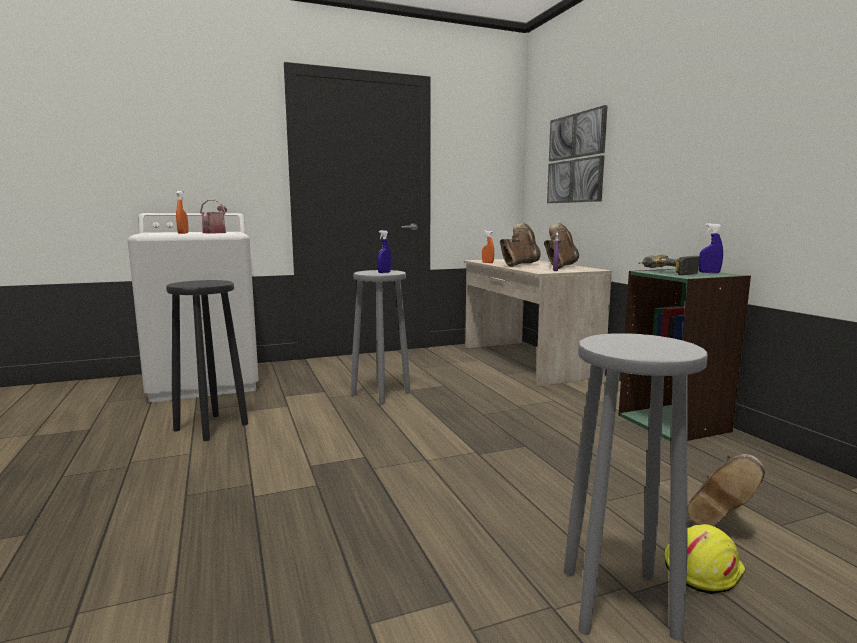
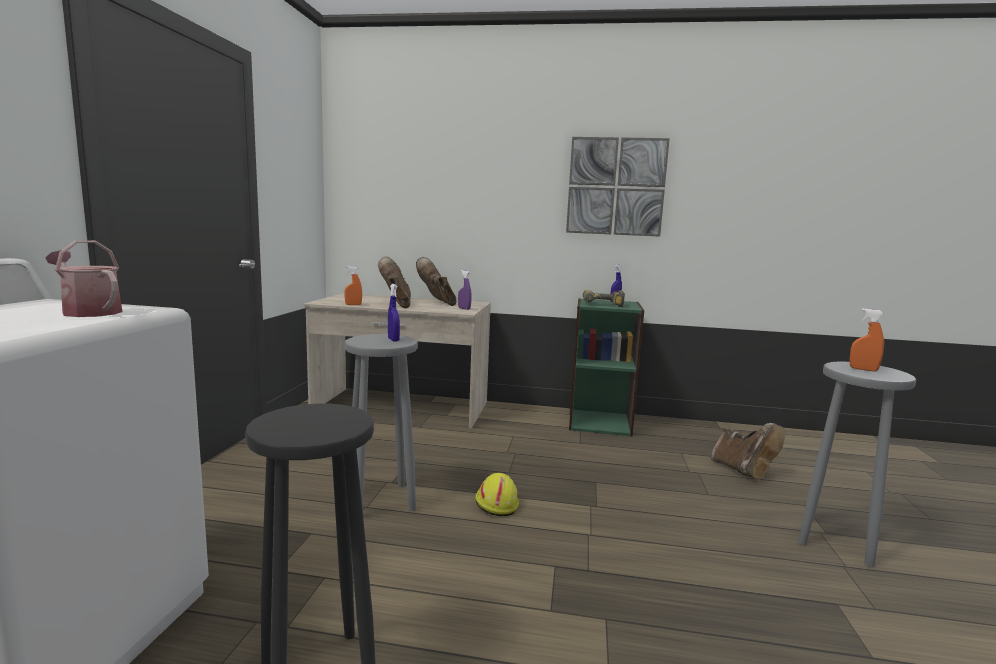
camera: 60 degrees left, 0 degrees up
orange spray bottle [176,191,189,234] -> orange spray bottle moved to [849,308,884,371]
picture [547,105,608,203] -> picture moved to [566,137,670,237]
yellow hard hat [664,524,745,594] -> yellow hard hat moved to [475,473,519,516]

